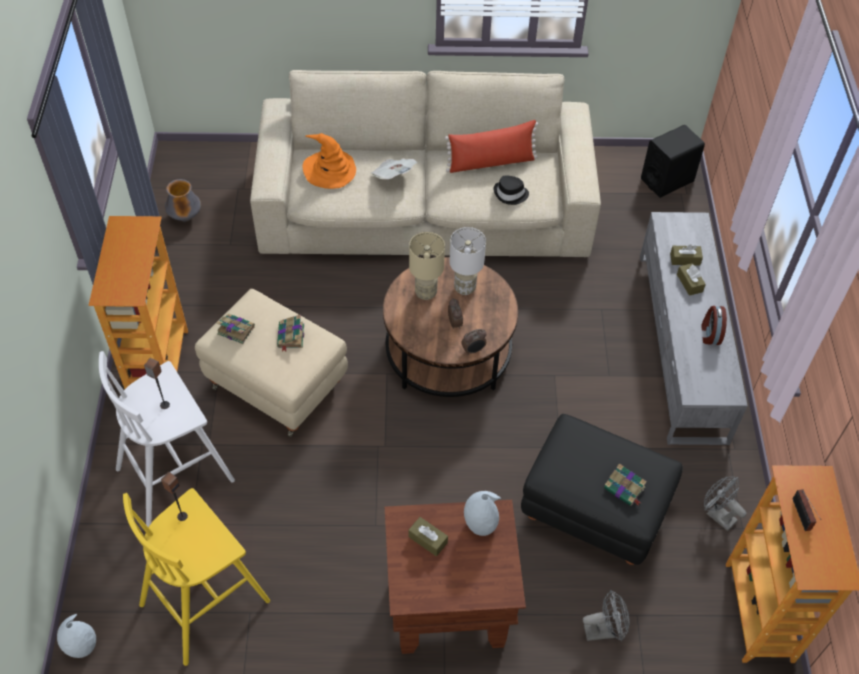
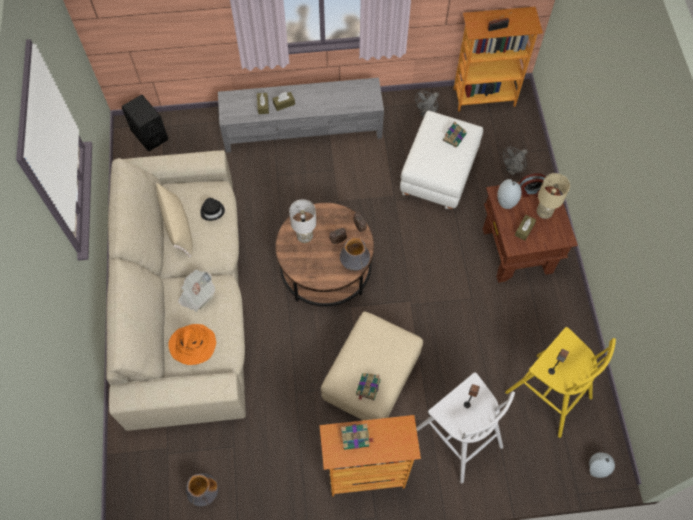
camera: 95 degrees left, 10 degrees up
book [277,314,304,352] -> book moved to [341,424,374,450]
beige table lamp [409,232,445,300] -> beige table lamp moved to [537,173,570,219]
red pillow [445,120,538,173] -> beige pillow [155,183,193,257]
black ottoman [521,414,683,565] -> white ottoman [400,111,483,209]
grey fan [583,590,629,641] -> grey fan turned 120 degrees counterclockwise [503,147,528,176]
alarm clock [701,306,727,345] -> alarm clock moved to [519,173,547,197]
none -> vase [340,238,370,271]

